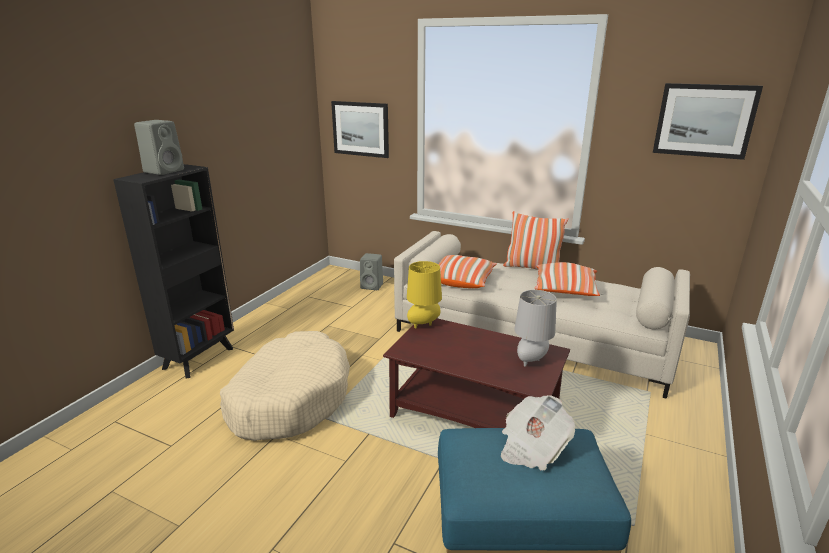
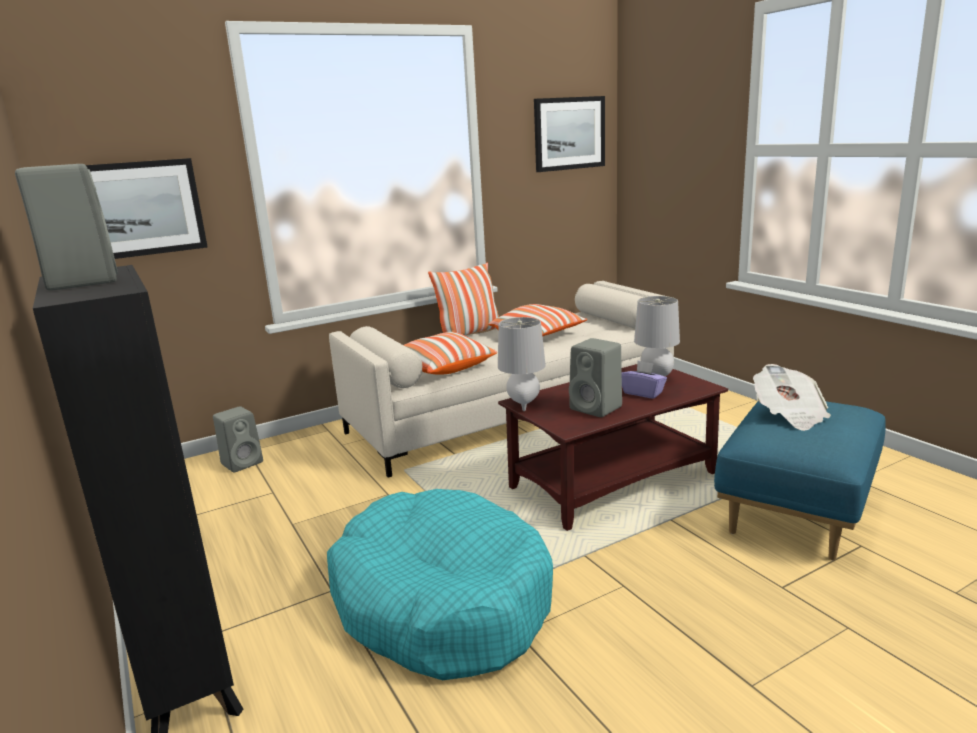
camera: 55 degrees left, 5 degrees down
beige dog bed [220,331,350,441] -> turquoise dog bed [327,489,553,680]
yellow table lamp [407,261,442,328] -> grey table lamp [498,317,546,411]
none -> grey speaker [569,338,622,417]
none -> purple tissue box [622,361,667,399]

